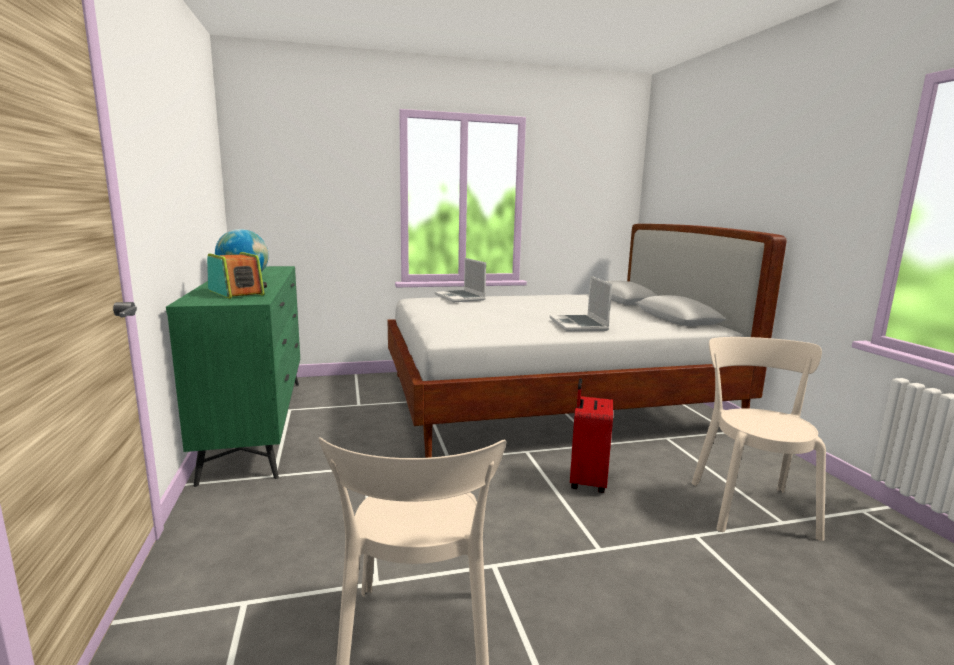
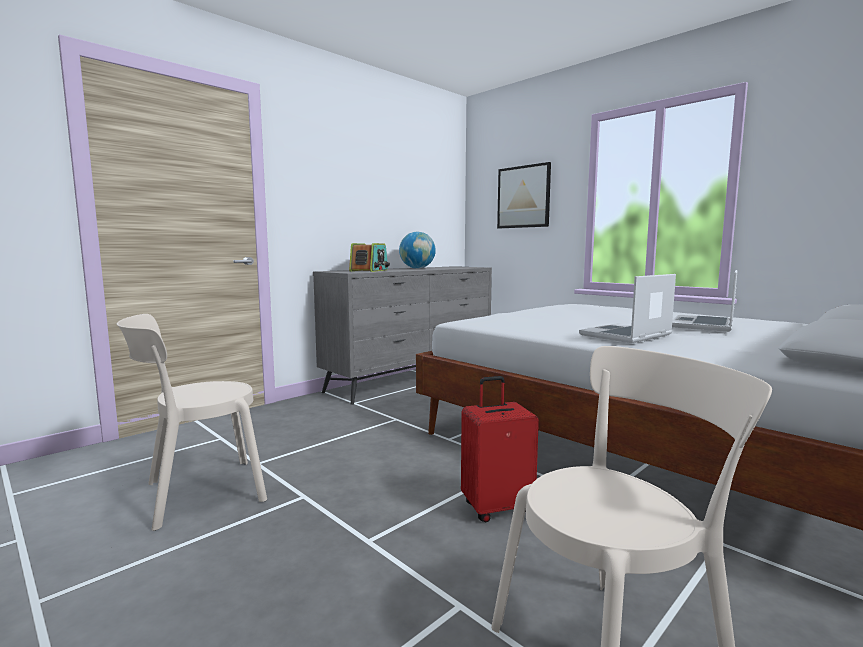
camera: 60 degrees right, 5 degrees down
green dresser [166,266,300,487] -> grey dresser [313,266,492,405]
laptop [435,258,486,302] -> laptop moved to [672,270,737,332]
none -> picture [497,162,551,228]

